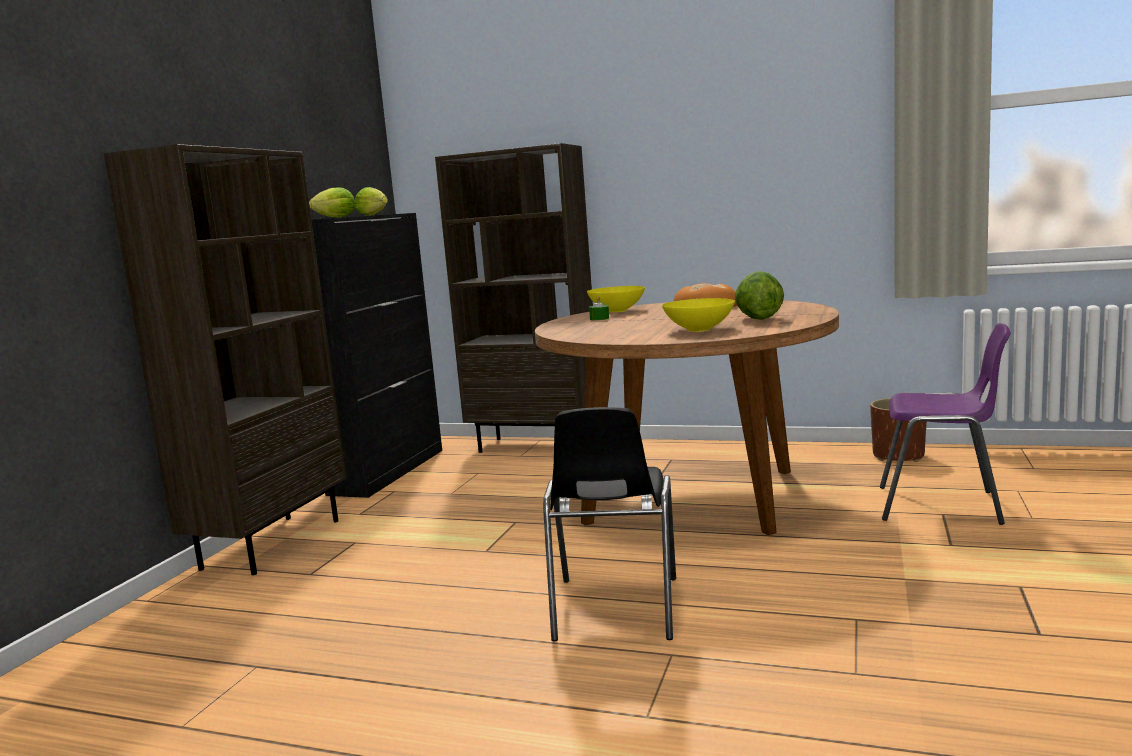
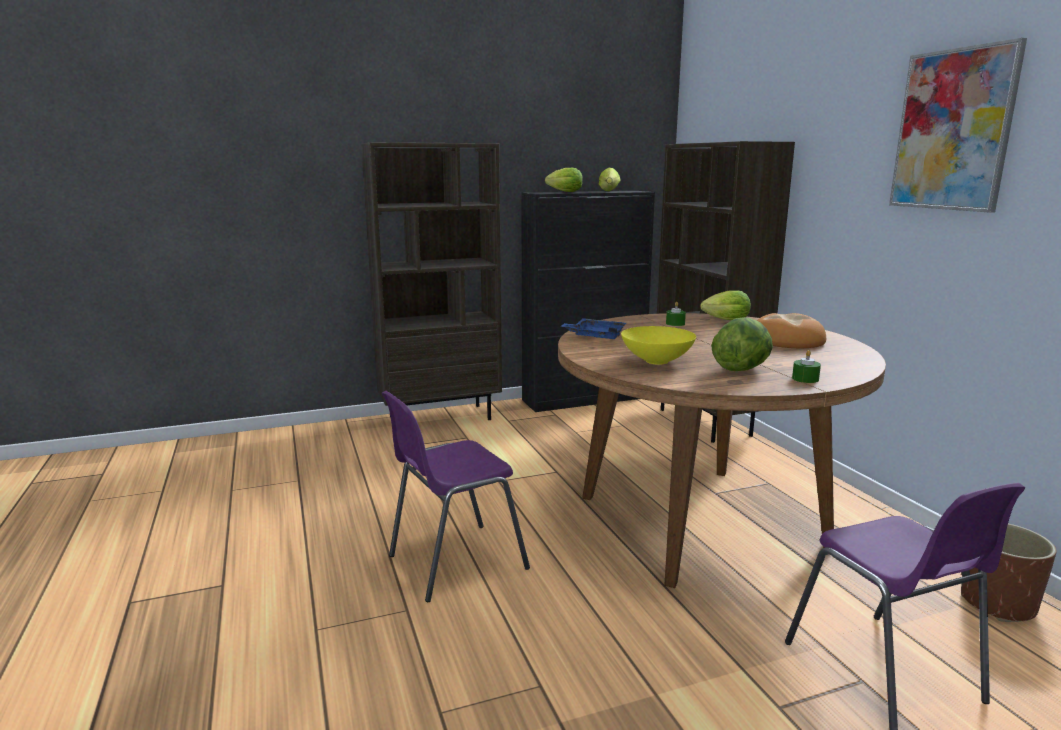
camera: 50 degrees right, 5 degrees up
black chair [543,407,676,642] -> purple chair [382,391,530,602]
yellow bowl [587,286,645,312] -> lettuce [700,290,751,320]
none -> blue tray [561,318,626,339]
none -> green candle [792,350,821,383]
none -> picture [889,38,1027,213]

